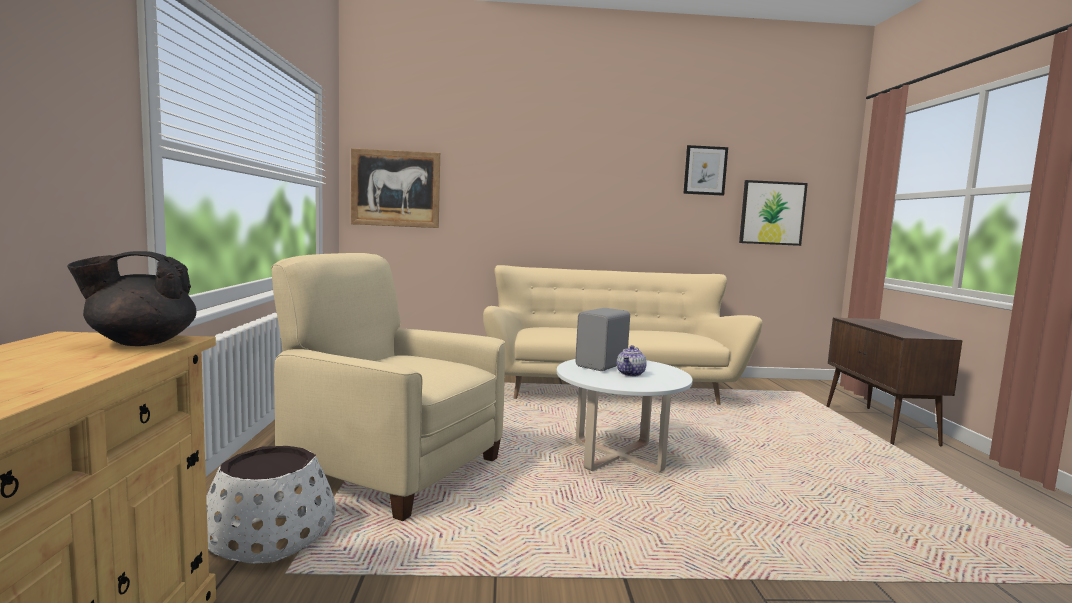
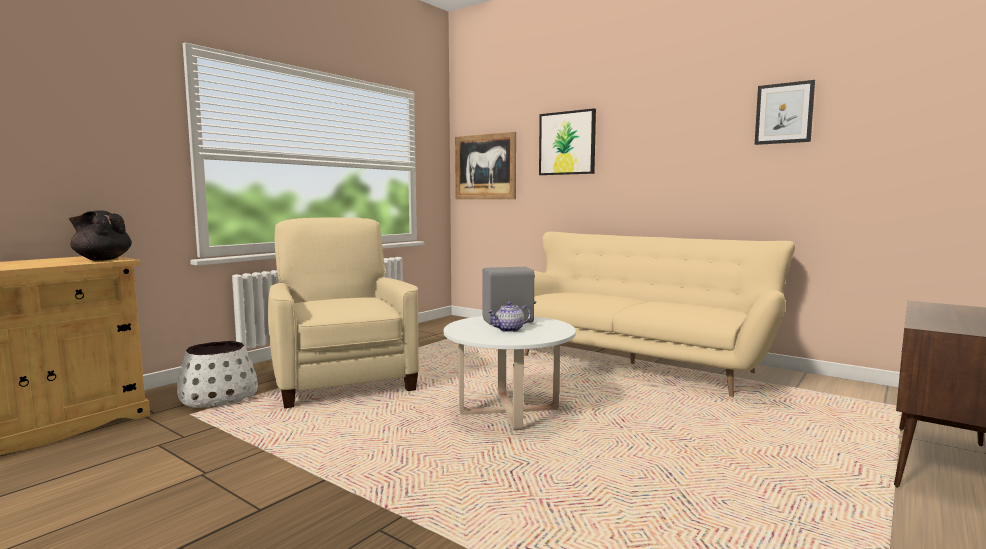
camera: 40 degrees right, 0 degrees up
picture [739,180,808,246] -> picture moved to [539,108,596,175]

